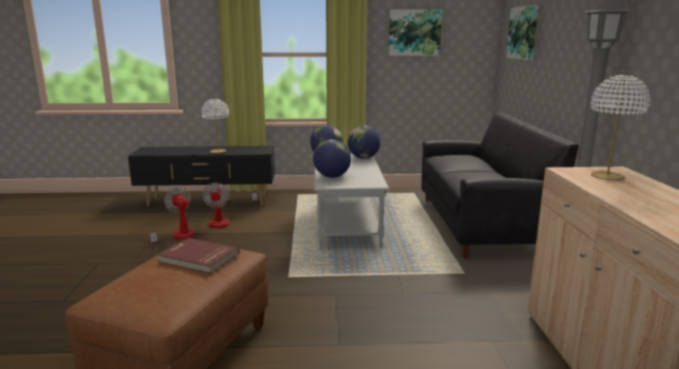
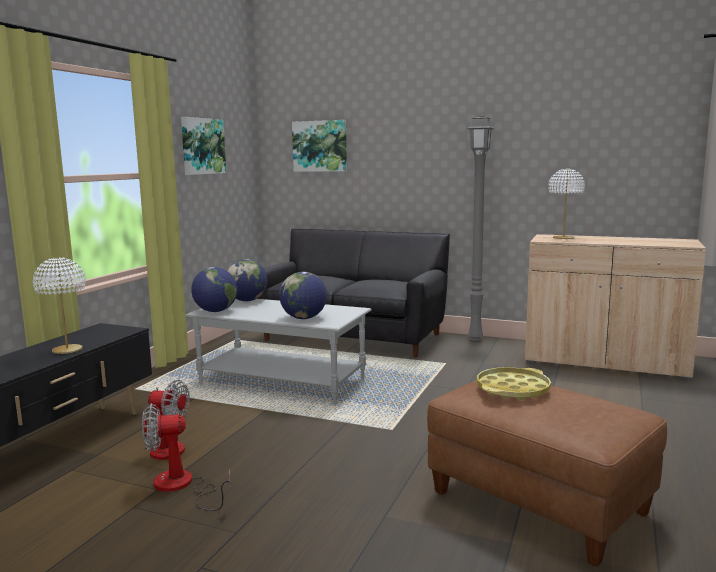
camera: 65 degrees left, 5 degrees down
red book [158,238,239,274] -> yellow tray [477,367,551,400]

